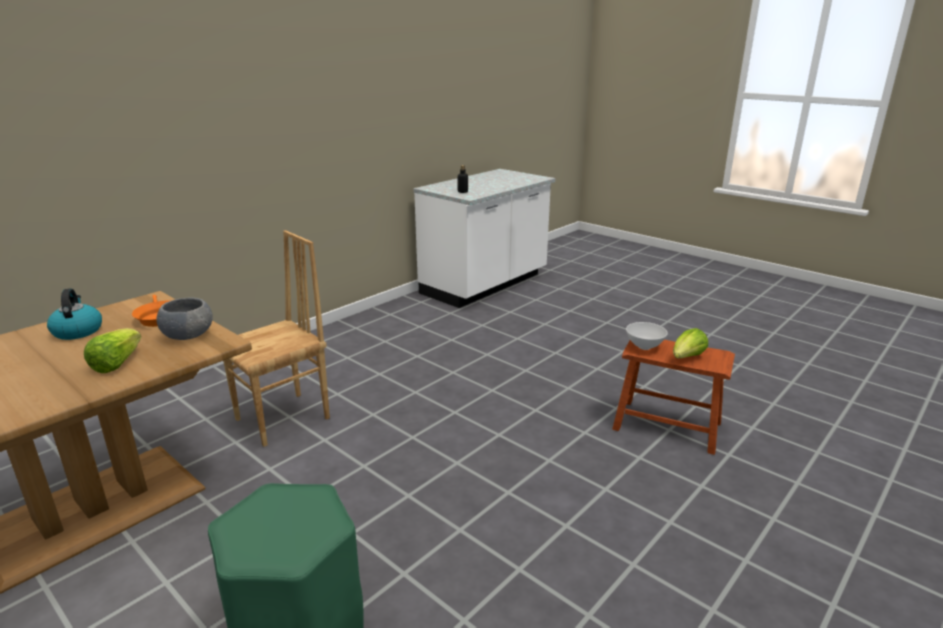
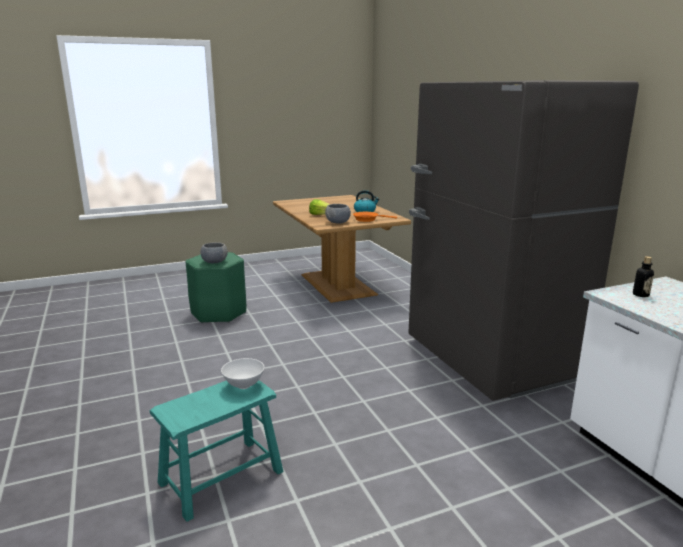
camera: 115 degrees right, 5 degrees down
brown chair [223,230,330,447] -> none
brown stool [612,340,735,455] -> turquoise stool [150,380,283,522]
lettuce [673,328,708,358] -> none
none -> grey bowl [200,242,228,263]
none -> grey fridge [408,80,639,401]

